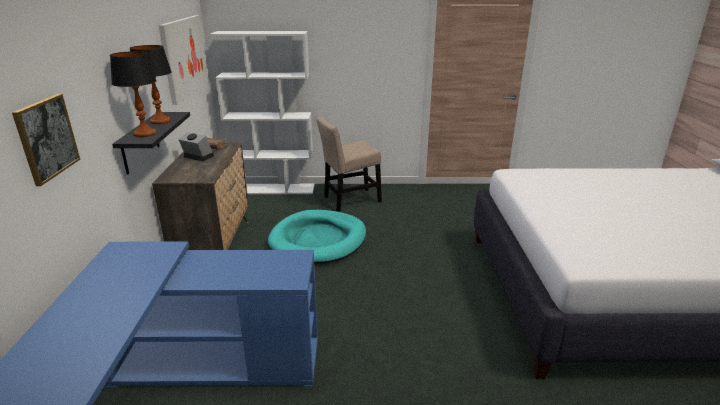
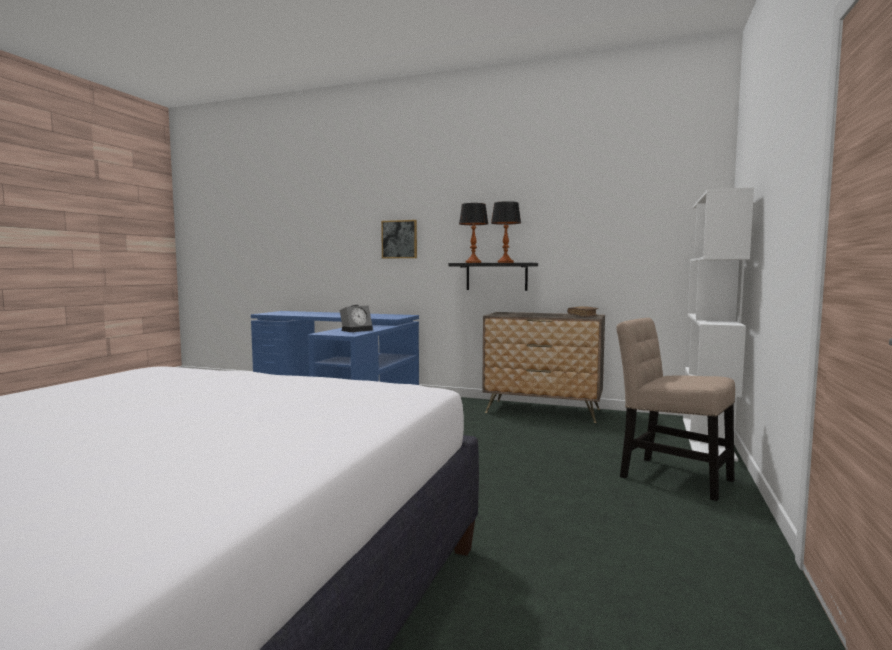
camera: 110 degrees right, 20 degrees down
picture [159,15,209,105] -> none
alarm clock [179,132,214,162] -> alarm clock moved to [340,305,373,332]
turquoise dog bed [268,210,366,264] -> none
beige chair [316,116,382,212] -> beige chair turned 45 degrees counterclockwise [616,318,735,501]

